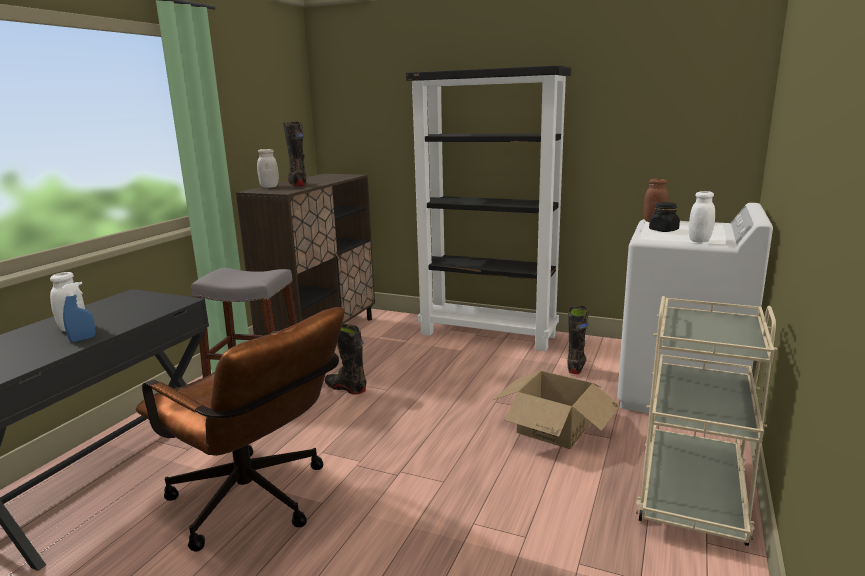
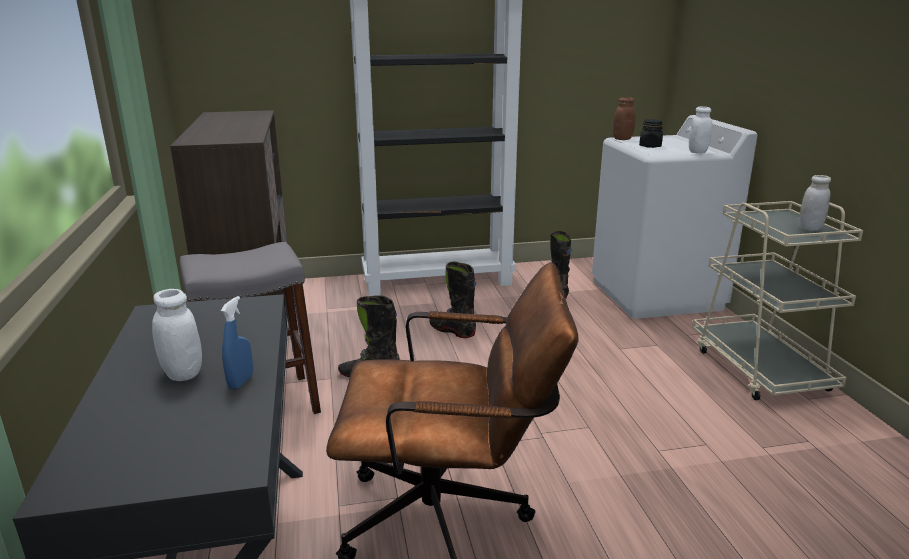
camera: 35 degrees left, 5 degrees up
white jar [257,149,279,188] -> white jar moved to [800,175,831,231]
black boot [283,121,306,186] -> black boot moved to [429,262,476,338]
cardboard box [493,371,620,449] -> none

